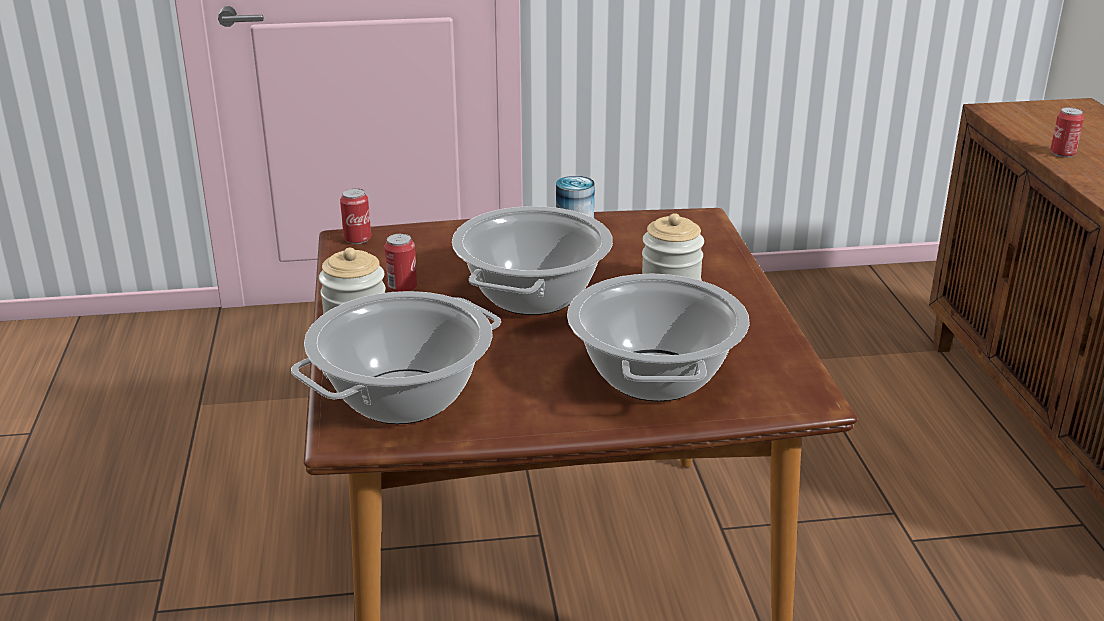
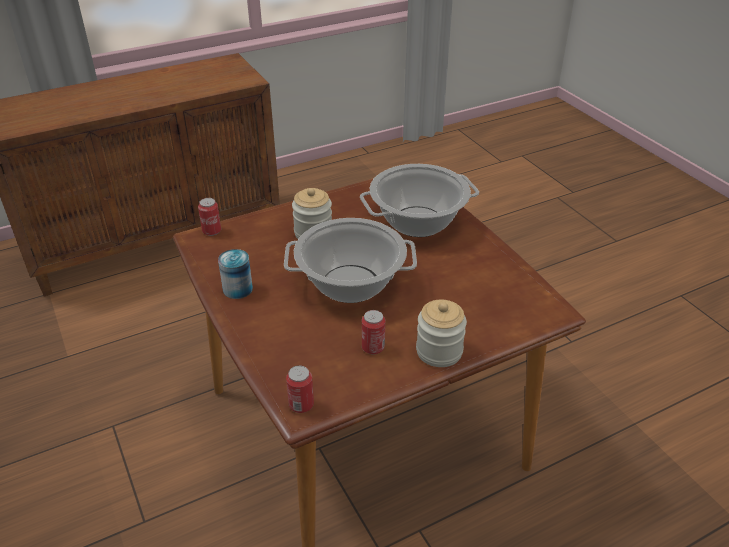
camera: 110 degrees left, 10 degrees up
cooking pot [291,291,501,424] -> none
can [1050,107,1084,158] -> can moved to [198,198,221,236]

